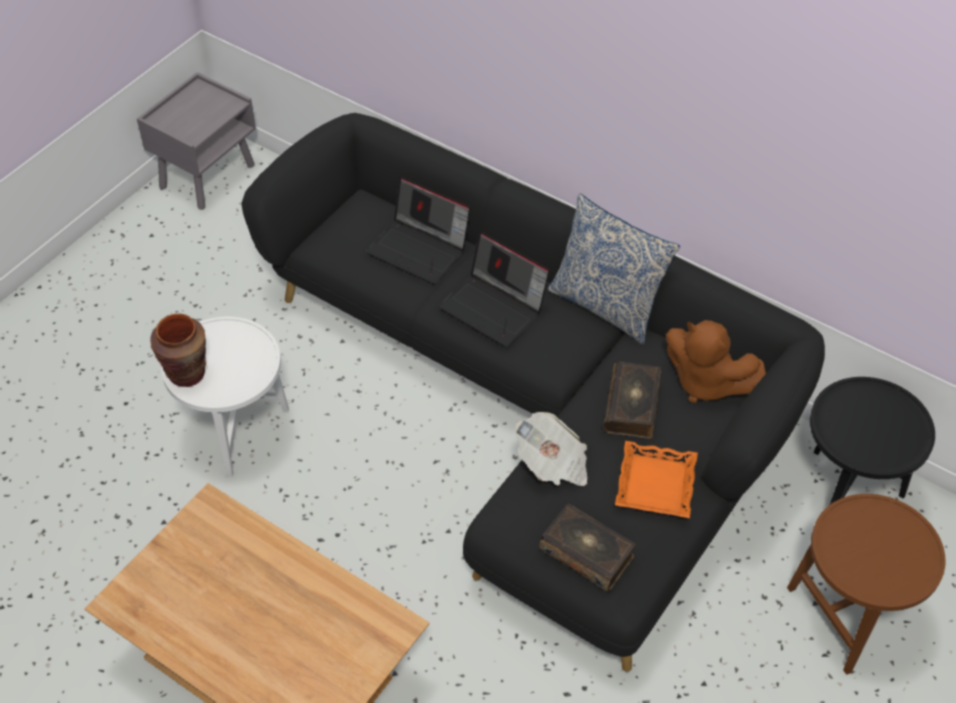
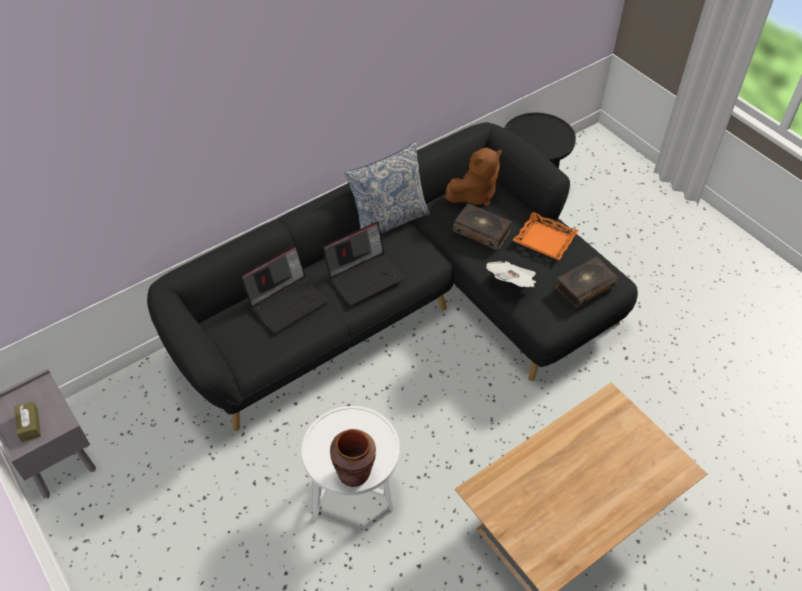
camera: 70 degrees left, 0 degrees up
brown side table [787,494,945,675] -> none
none -> brown tissue box [14,401,41,442]

